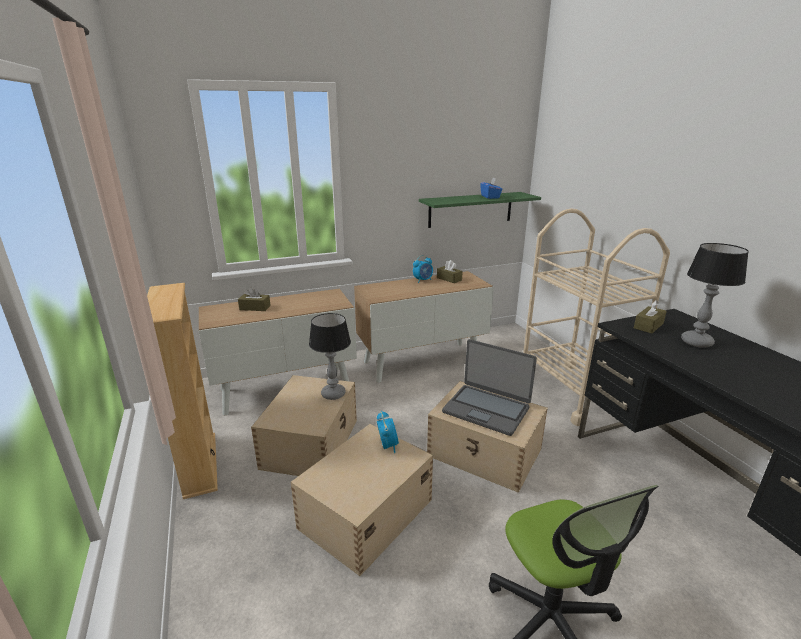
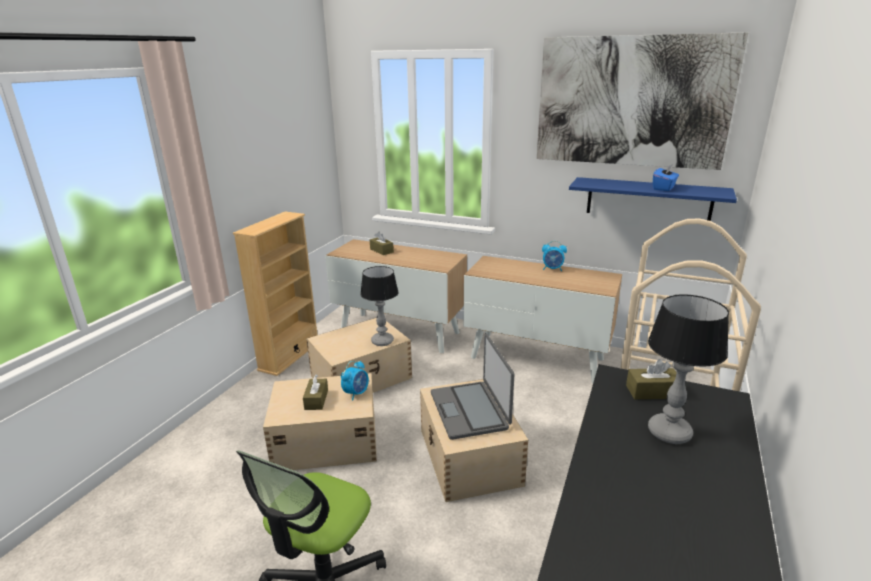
camera: 45 degrees right, 0 degrees up
green shelf [419,192,541,228] -> blue shelf [569,177,737,221]
brown tissue box [437,260,463,283] -> brown tissue box moved to [303,375,328,410]
none -> picture [537,32,748,170]

